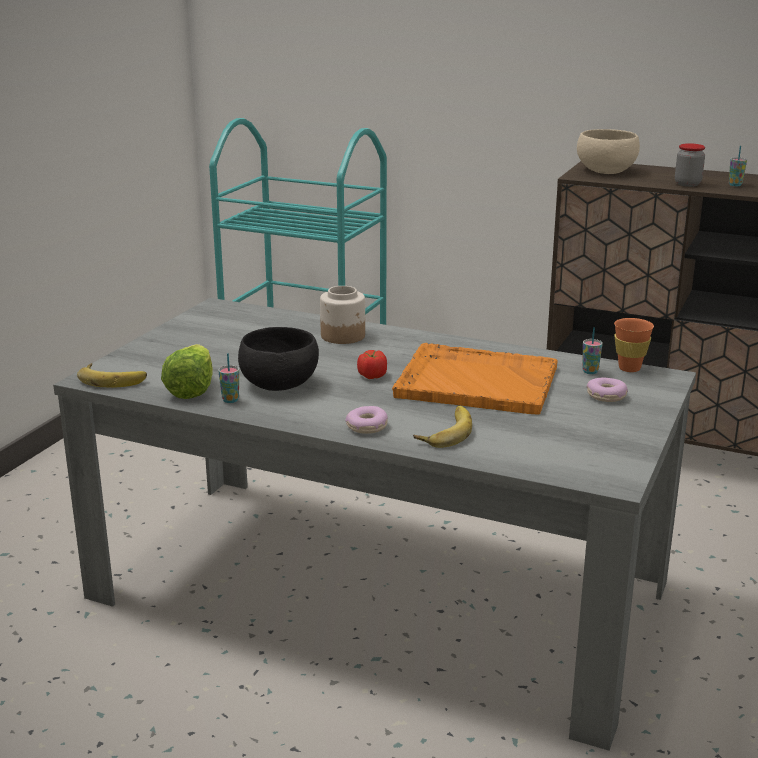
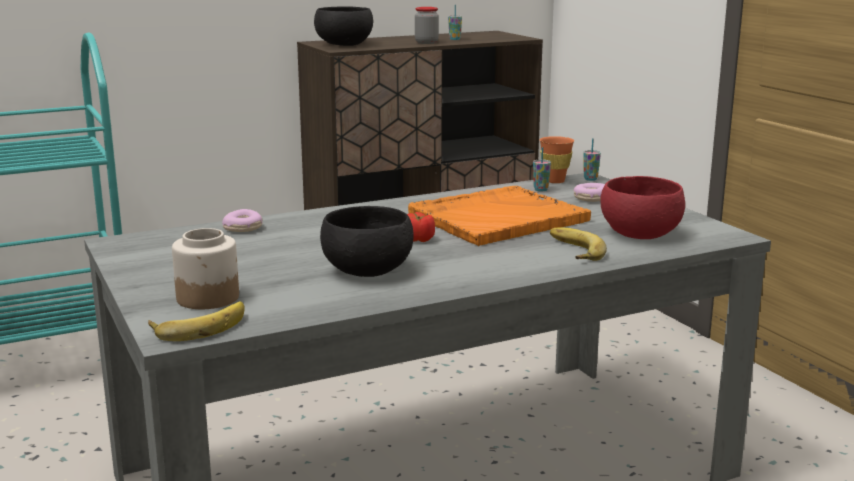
camera: 50 degrees left, 5 degrees down
lettuce [161,344,213,399] -> none
cup [218,353,239,403] -> cup moved to [583,138,601,181]
jar [320,286,365,344] -> jar moved to [172,228,239,309]
donut [345,406,388,434] -> donut moved to [222,209,263,232]
beige bowl [577,129,640,174] -> black bowl [314,6,373,46]
none -> red bowl [600,176,685,239]

